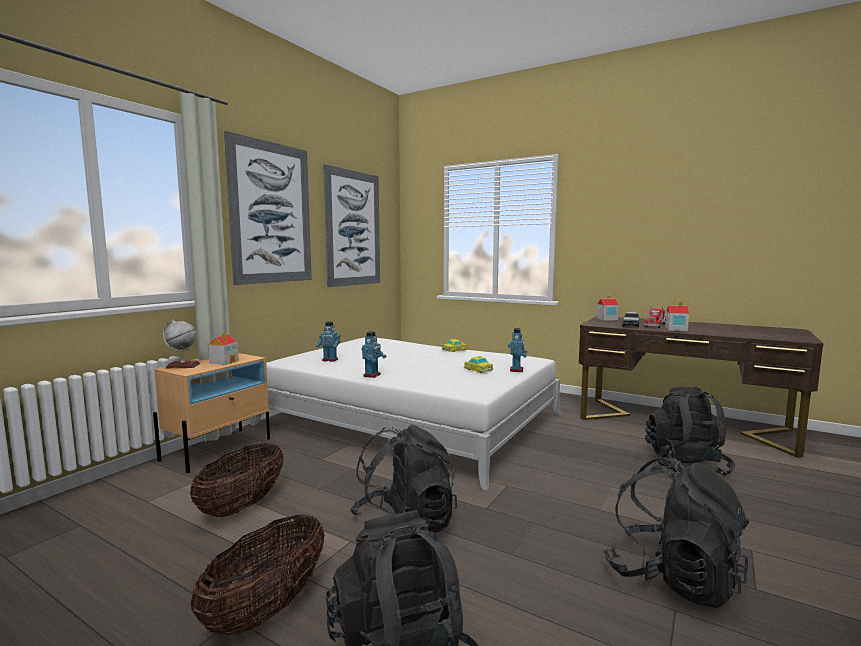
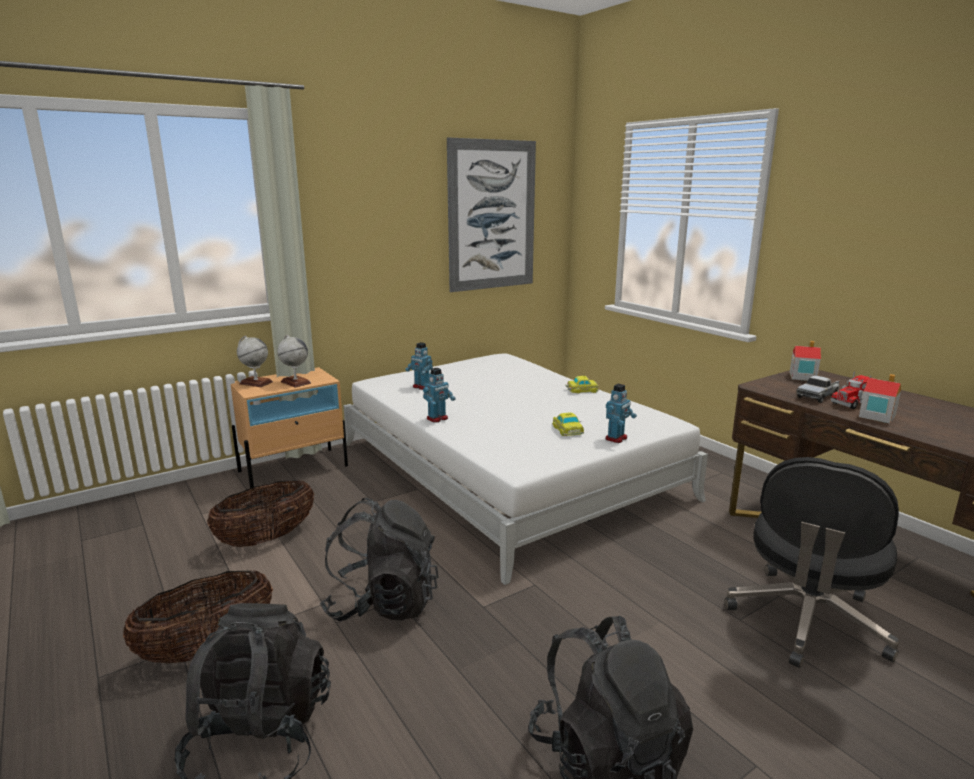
camera: 25 degrees right, 10 degrees up
toy house [208,333,239,365] -> globe [277,335,311,388]
picture [224,131,312,285] -> none
black backpack [645,387,735,478] -> black office chair [724,457,899,668]

